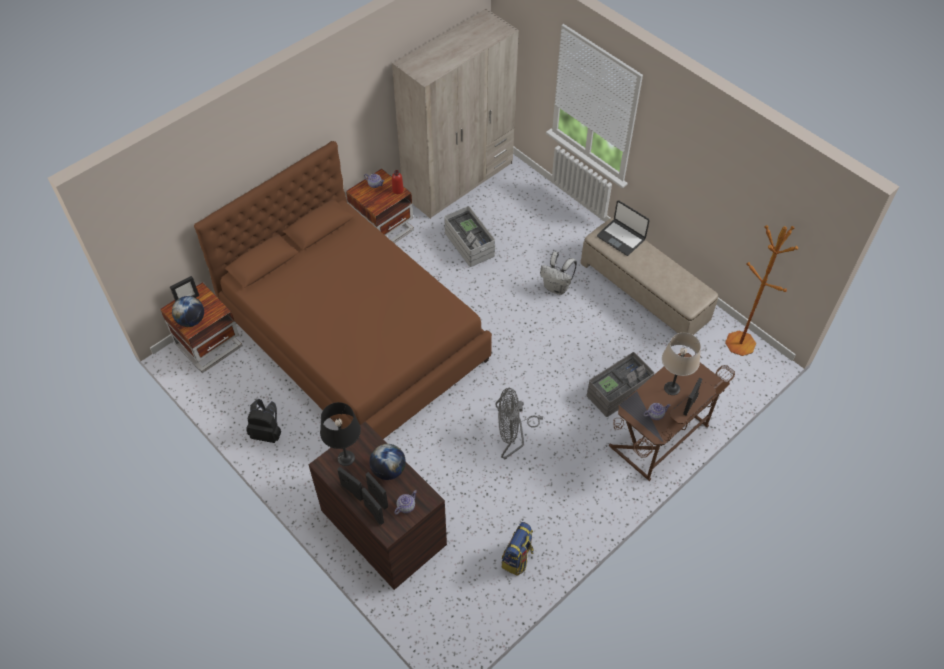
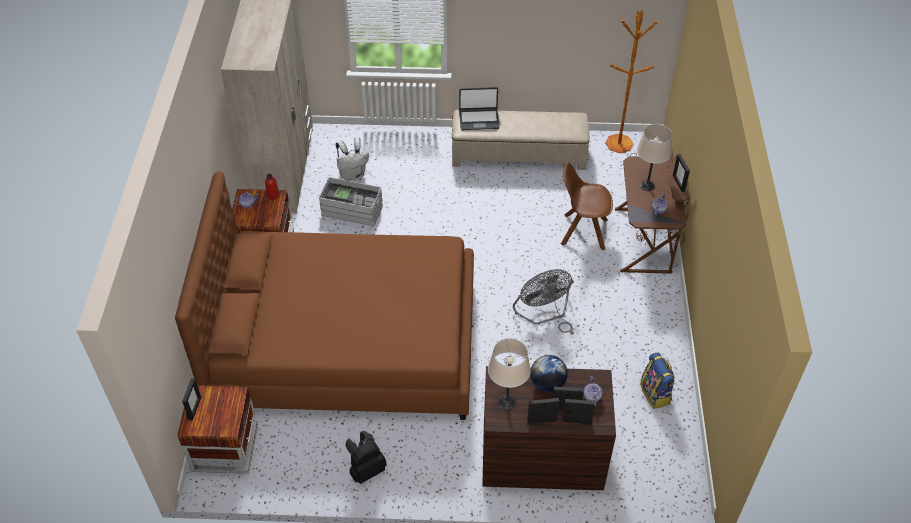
camera: 45 degrees left, 5 degrees down
globe [172,296,204,327] -> none
black table lamp [320,402,361,466] -> beige table lamp [488,338,531,410]
grey fan [495,388,544,459] -> grey fan turned 120 degrees clockwise [513,269,574,335]
white backpack [540,252,577,295] -> white backpack moved to [336,137,369,181]
grey storage box [586,352,655,417] -> brown chair [561,162,613,250]

